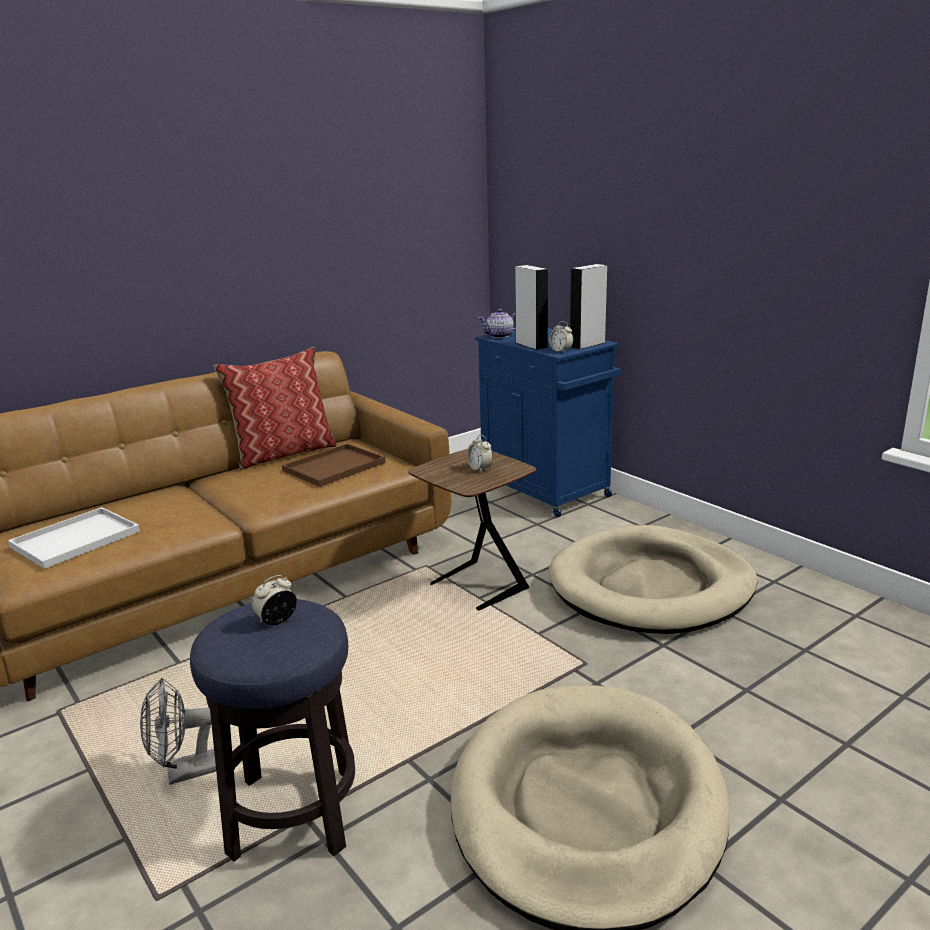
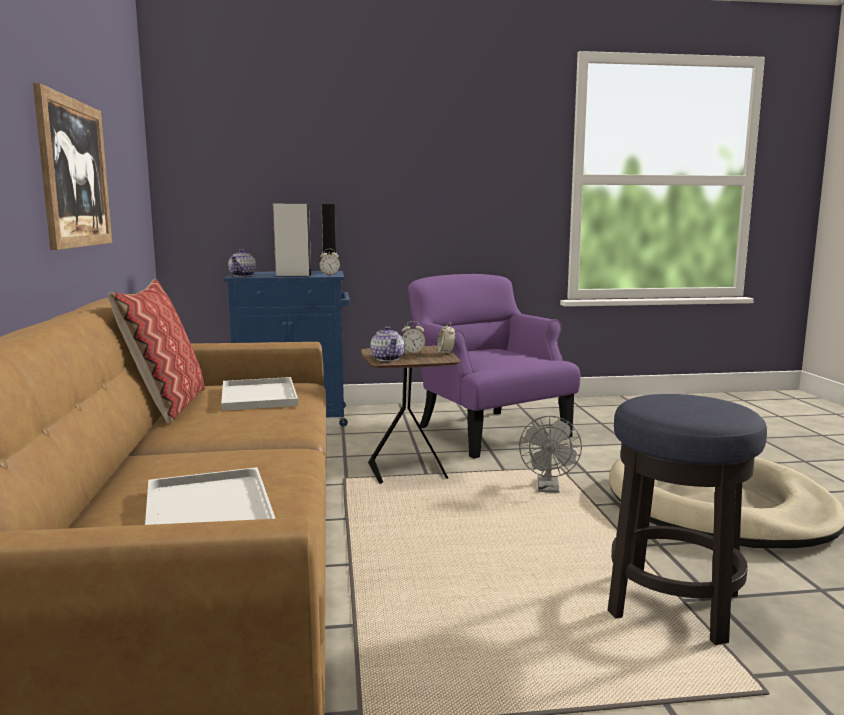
camera: 60 degrees left, 10 degrees down
grey fan [140,678,216,785] -> grey fan moved to [519,416,582,493]
alarm clock [251,575,297,626] -> alarm clock moved to [437,322,455,355]
brown tray [282,444,386,487] -> white tray [221,377,298,411]
beige dog bed [549,525,758,634] -> purple armchair [408,274,580,459]
none -> picture [33,83,112,250]
none -> teapot [370,326,405,361]

